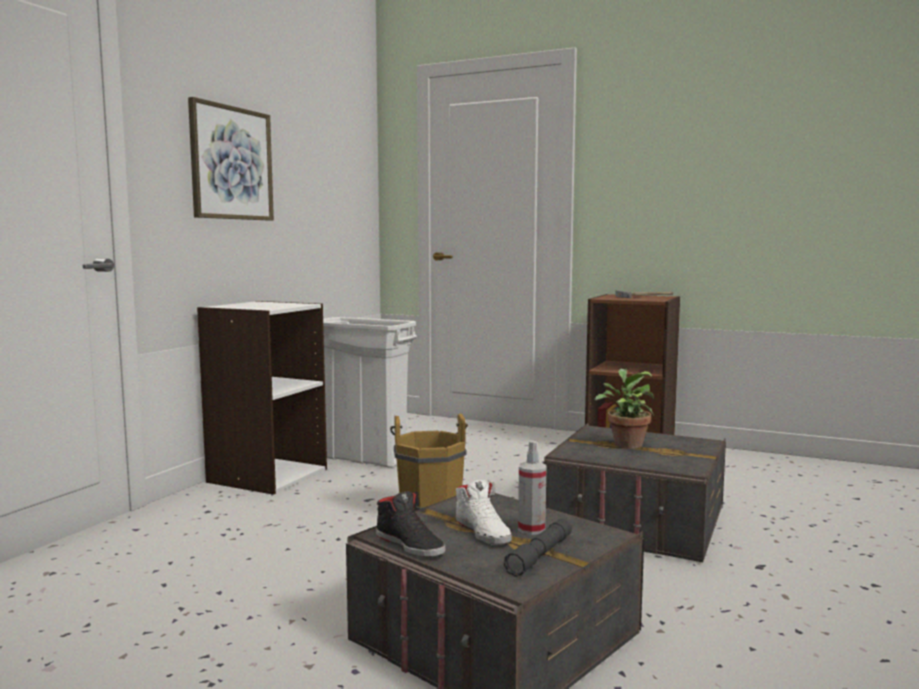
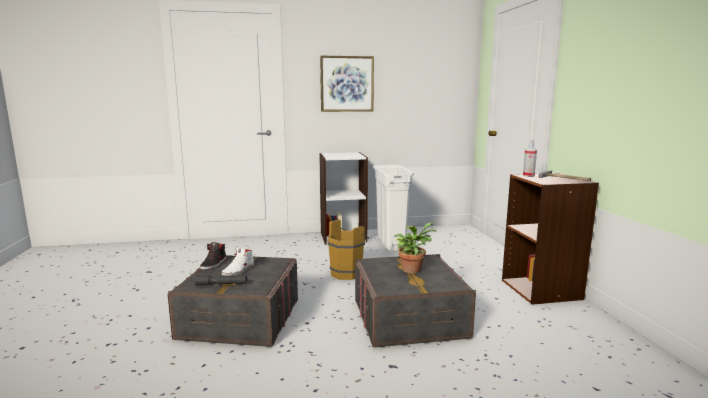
camera: 55 degrees right, 5 degrees up
spray bottle [518,440,546,535] -> spray bottle moved to [523,139,537,177]

